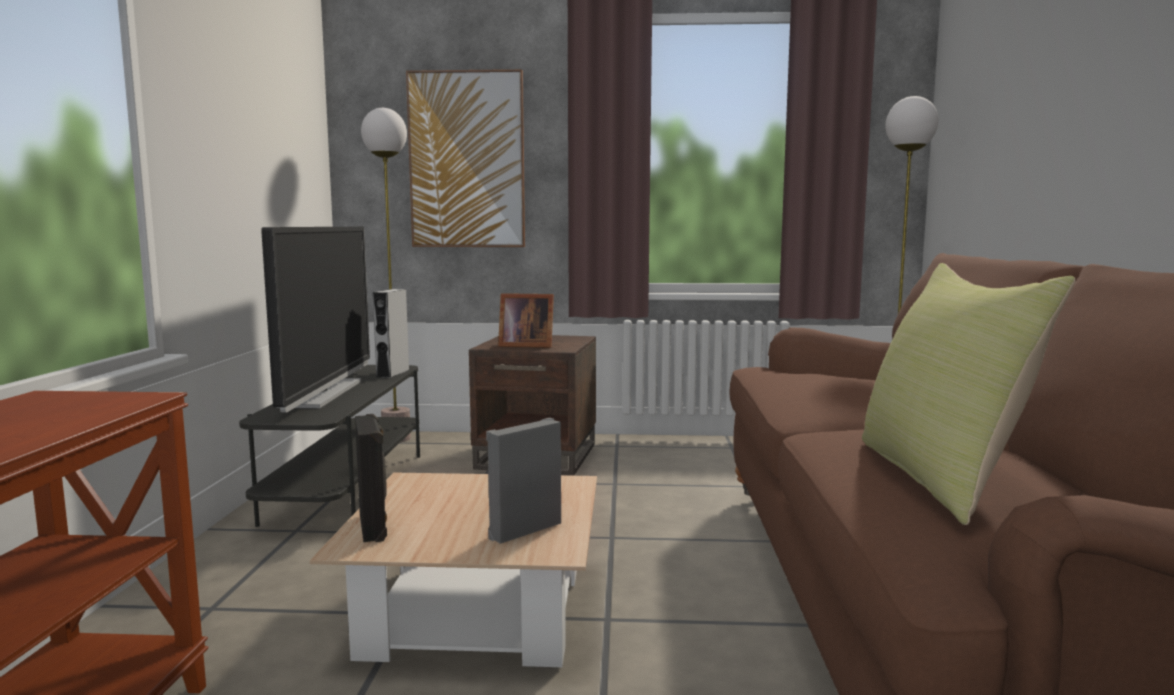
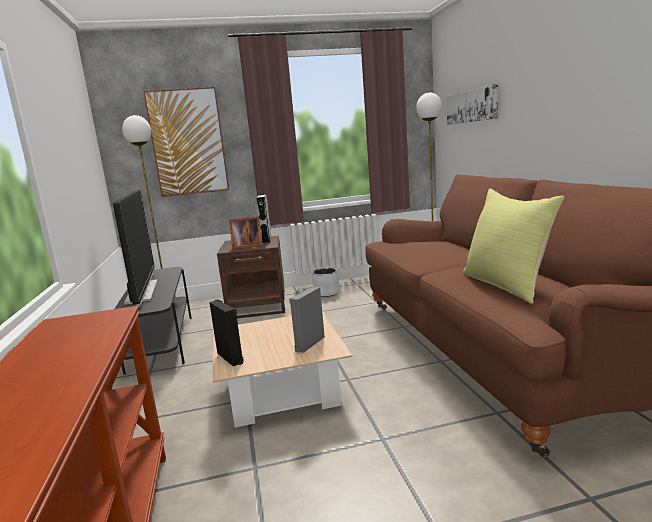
camera: 15 degrees left, 5 degrees up
grey speaker [373,289,410,378] -> grey speaker moved to [256,195,272,243]
none -> grey planter [312,268,340,297]
none -> picture [447,84,498,125]

